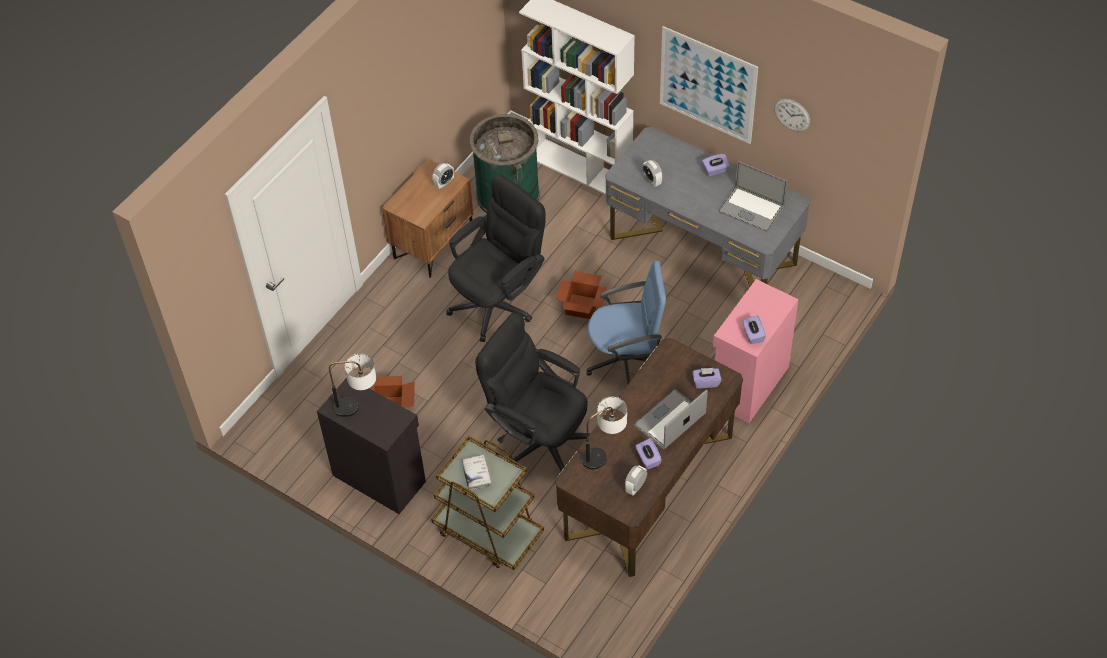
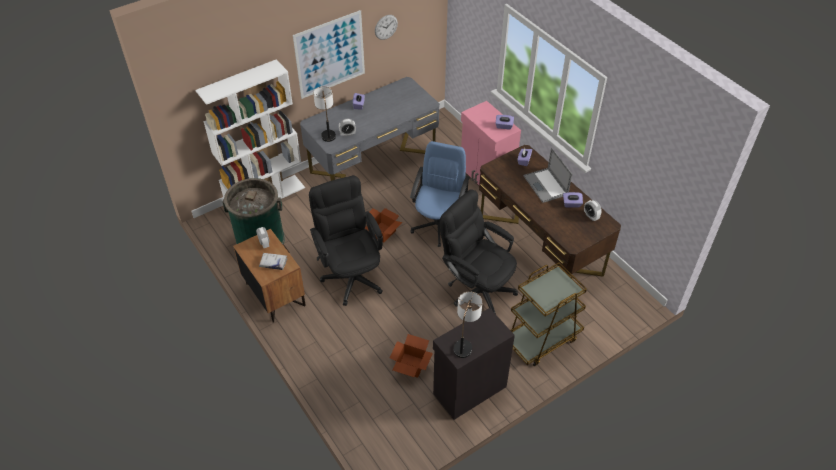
camera: 70 degrees left, 5 degrees down
white book [462,454,491,490] -> white book moved to [259,253,287,270]
black office chair [475,313,591,471] -> black office chair turned 75 degrees clockwise [440,189,518,314]
table lamp [582,397,627,469] -> table lamp moved to [313,86,336,142]
laptop [718,161,788,232] -> none

